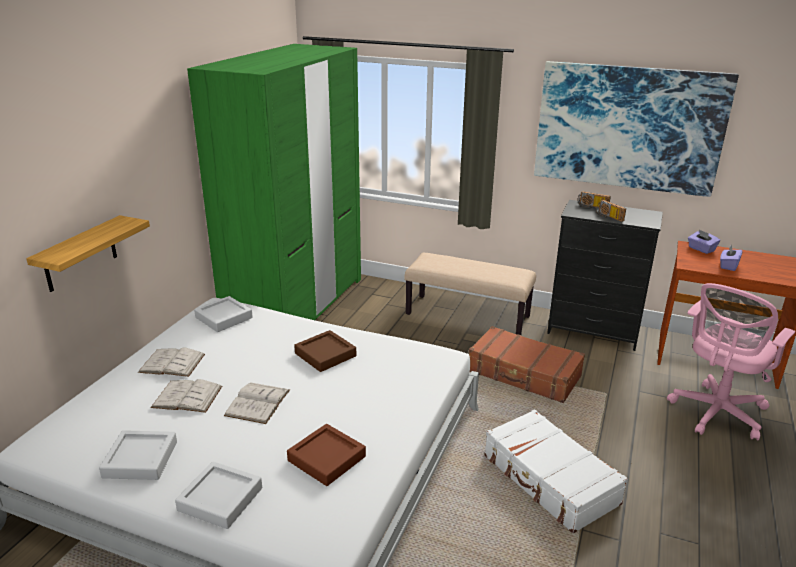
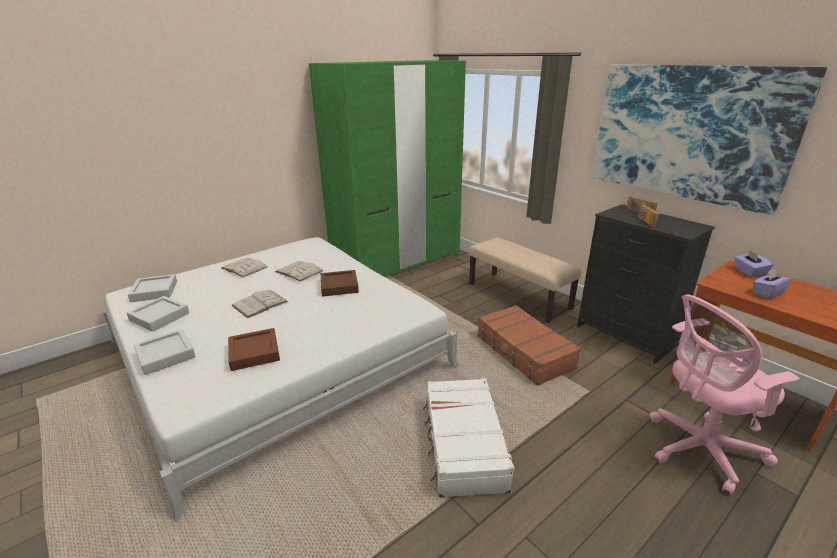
camera: 30 degrees right, 0 degrees up
shelf [26,215,150,292] -> none
white book [150,379,222,413] -> white book moved to [275,261,323,281]
grey tray [194,296,253,332] -> grey tray moved to [128,274,177,302]

